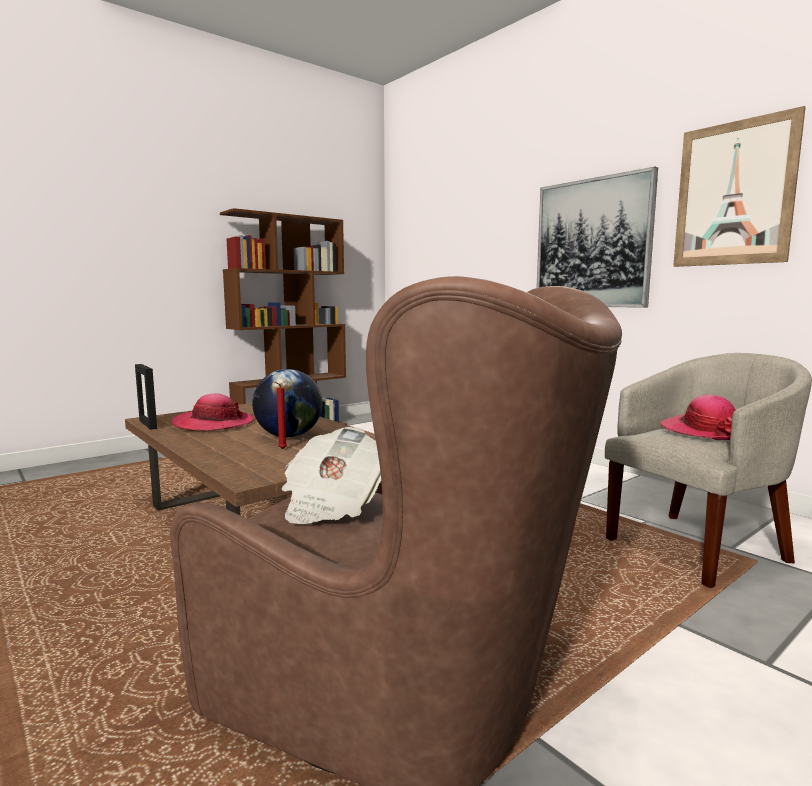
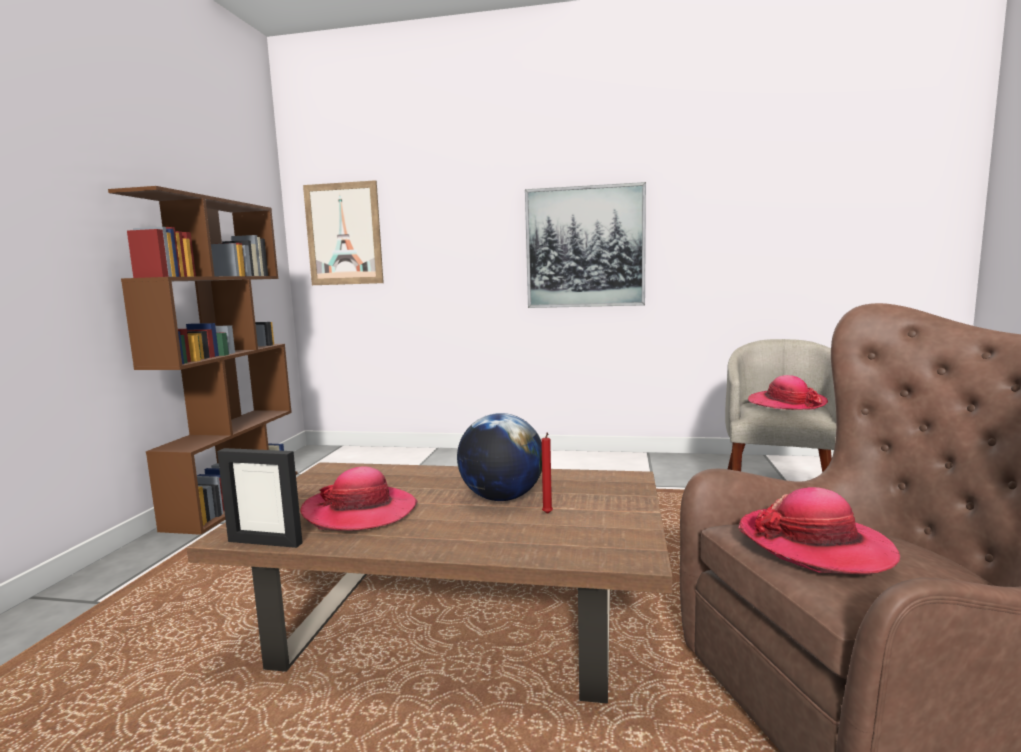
camera: 40 degrees left, 0 degrees up
newspaper [282,427,381,524] -> hat [738,487,900,574]
picture [673,106,806,267] -> picture moved to [303,180,384,285]

